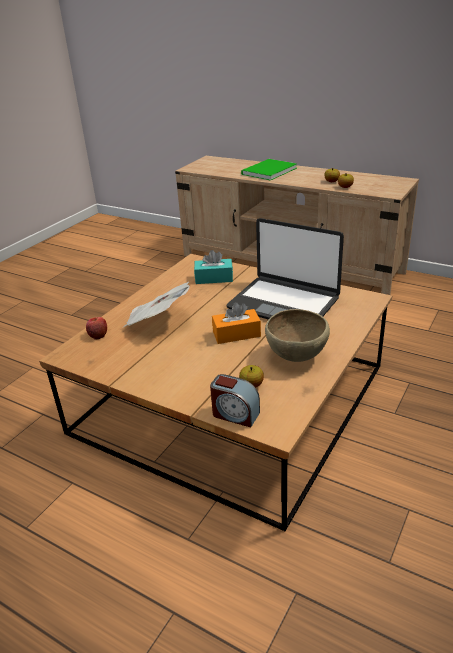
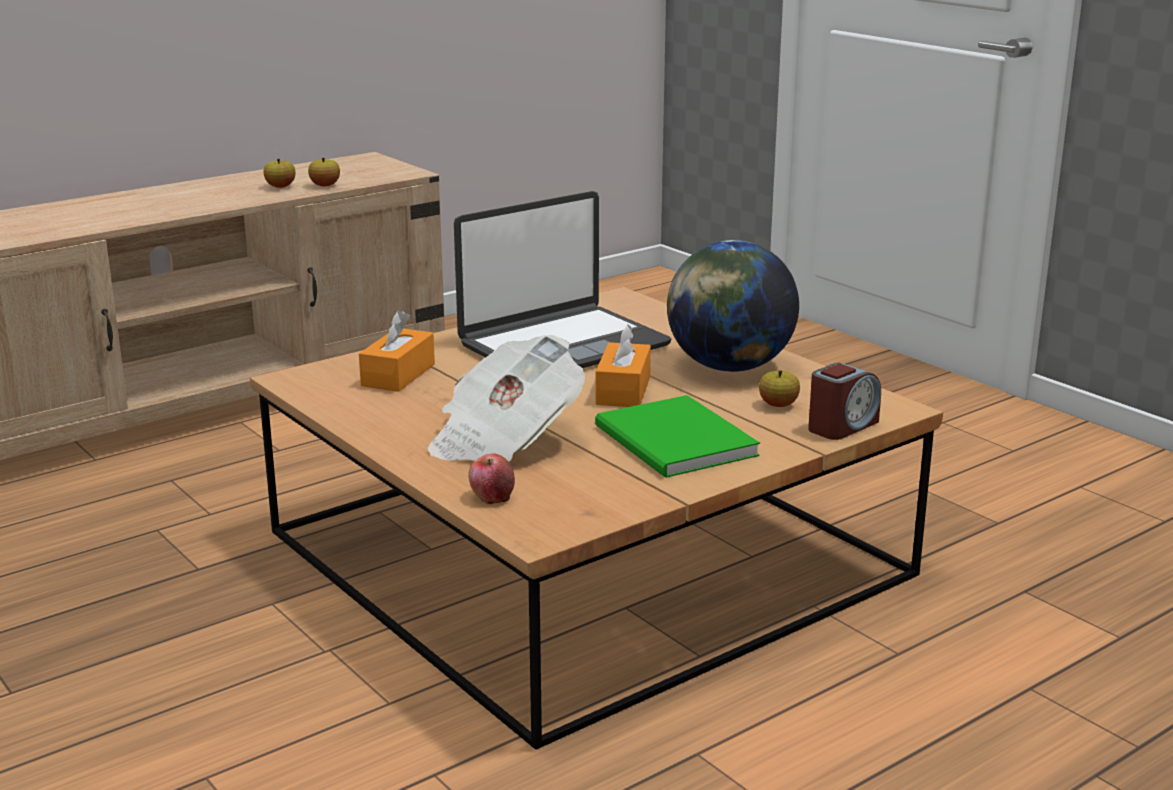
camera: 70 degrees left, 10 degrees down
turquoise tissue box [194,250,233,284] -> orange tissue box [359,310,435,392]
green book [241,159,297,180] -> green book moved to [595,395,760,478]
brown bowl [265,309,330,362] -> globe [667,240,799,372]

